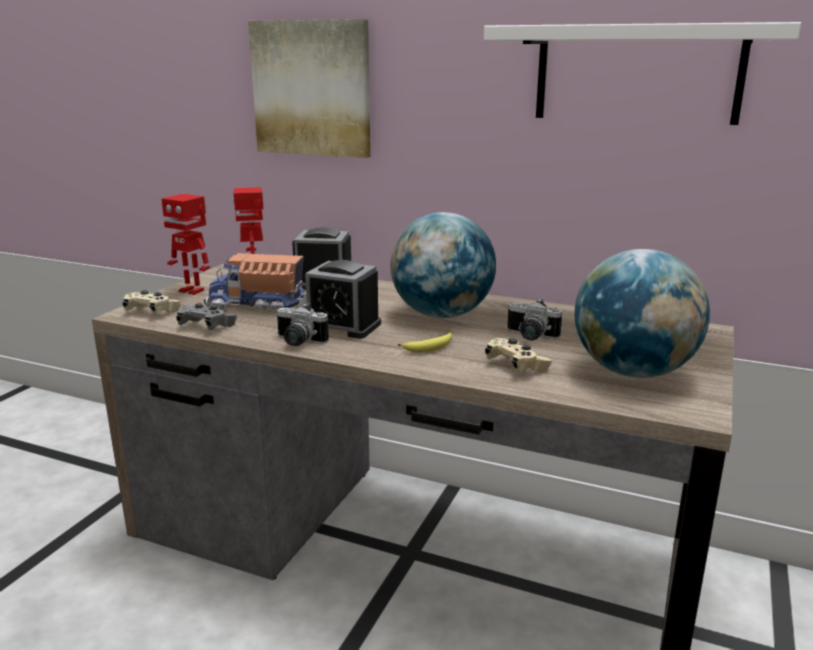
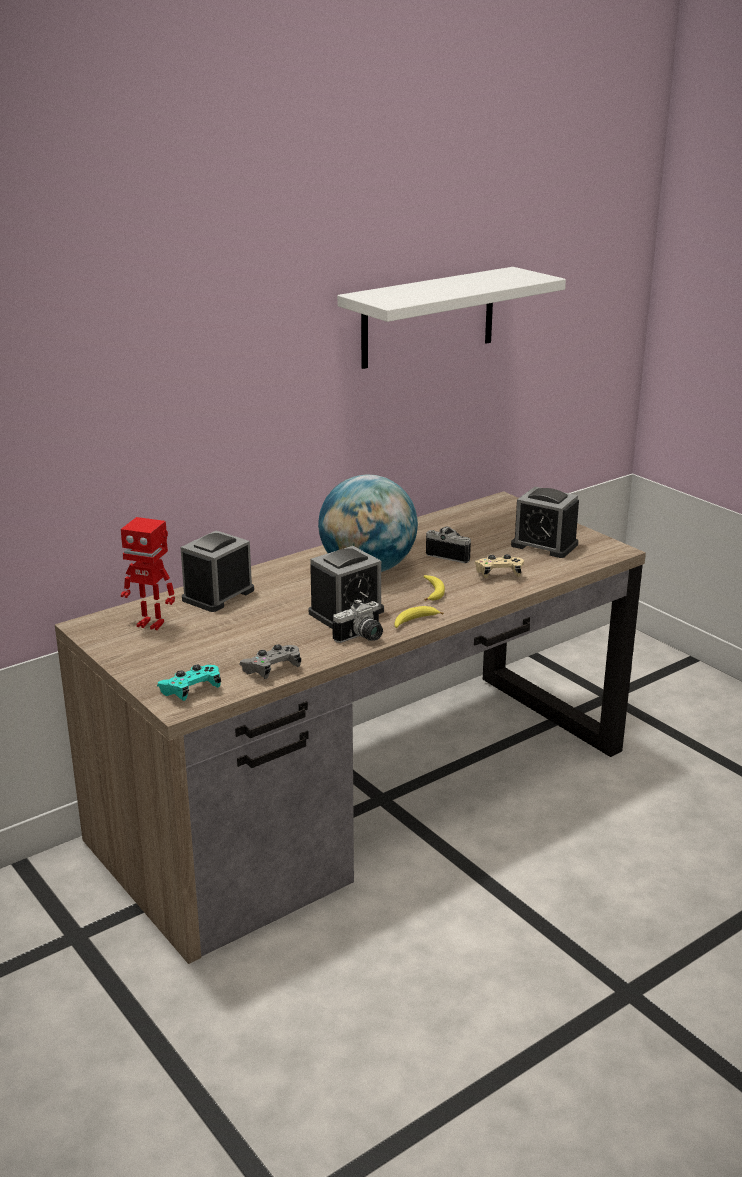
camera: 60 degrees left, 5 degrees up
beige game controller [122,290,182,315] -> turquoise game controller [157,665,221,701]
toy robot [162,194,210,295] -> none
toy truck [204,253,307,310] -> none
picture [248,19,371,158] -> none
camera [507,298,562,340] -> camera turned 120 degrees counterclockwise [426,526,471,563]
globe [575,249,710,378] -> alarm clock [511,487,579,558]
none -> banana [394,606,443,628]

